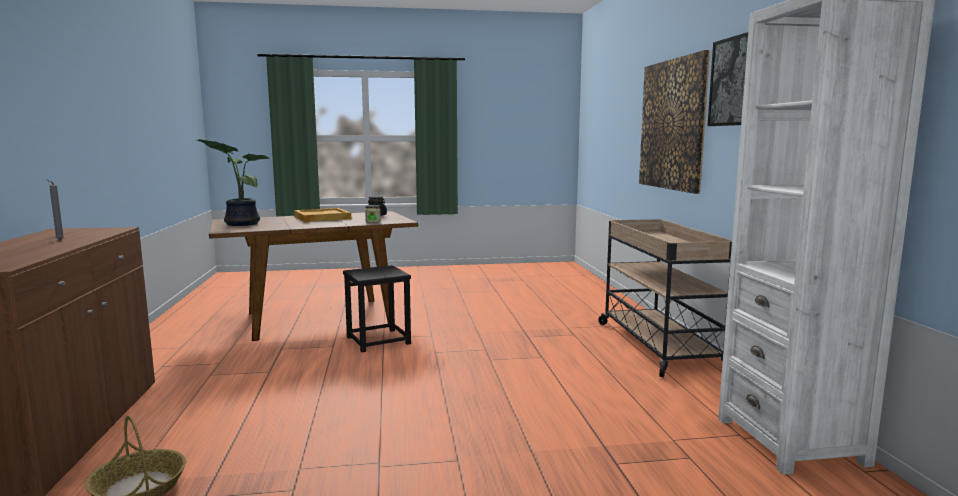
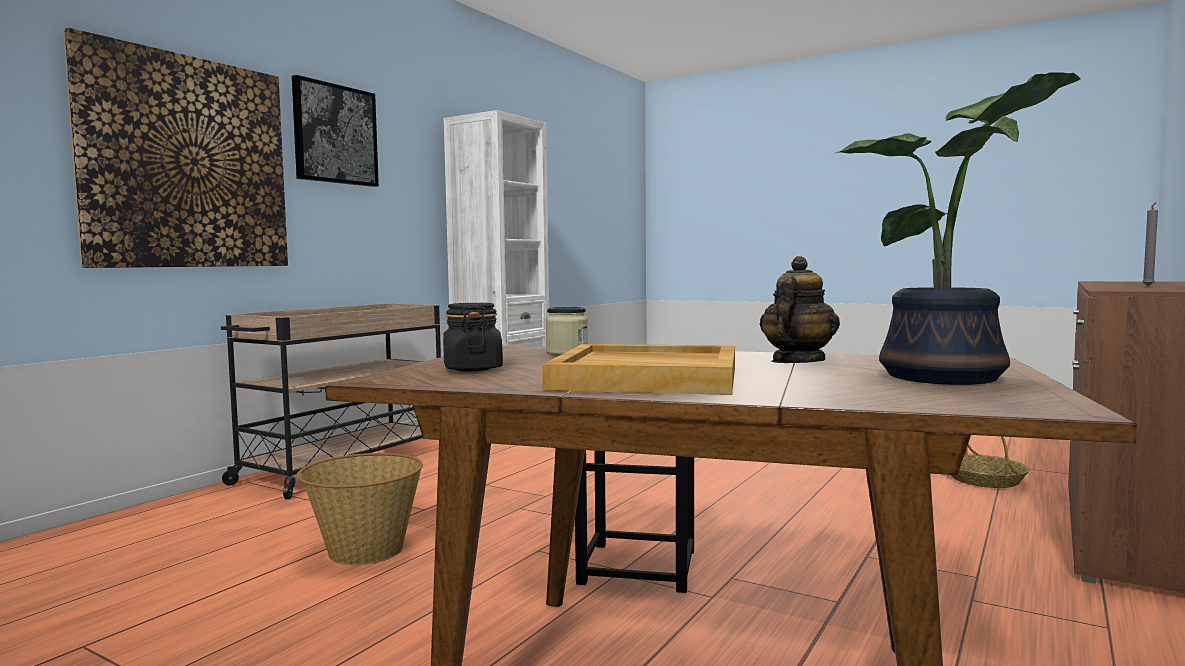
camera: 140 degrees left, 5 degrees down
none -> basket [297,453,423,565]
none -> teapot [760,256,840,363]

